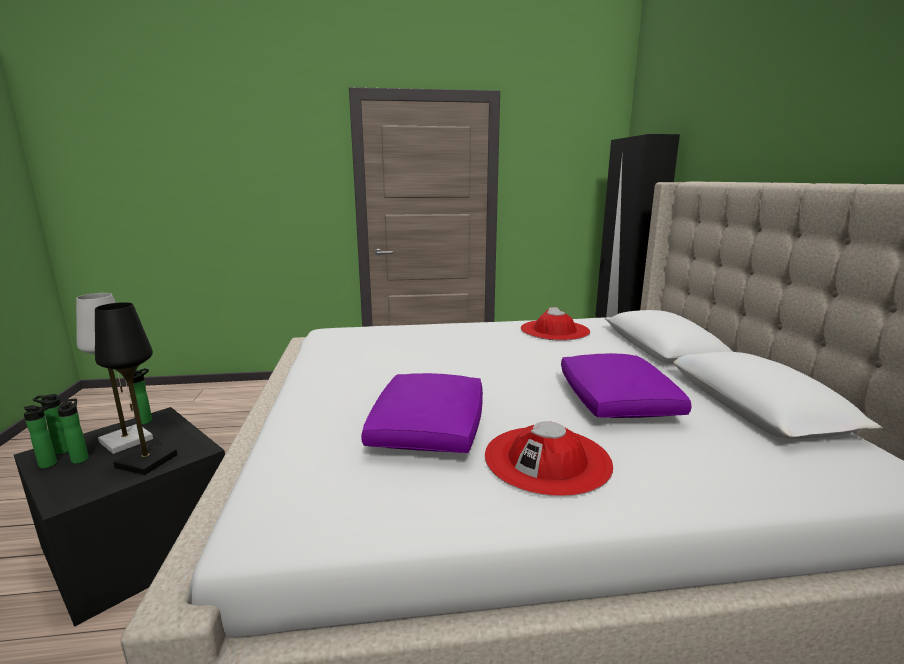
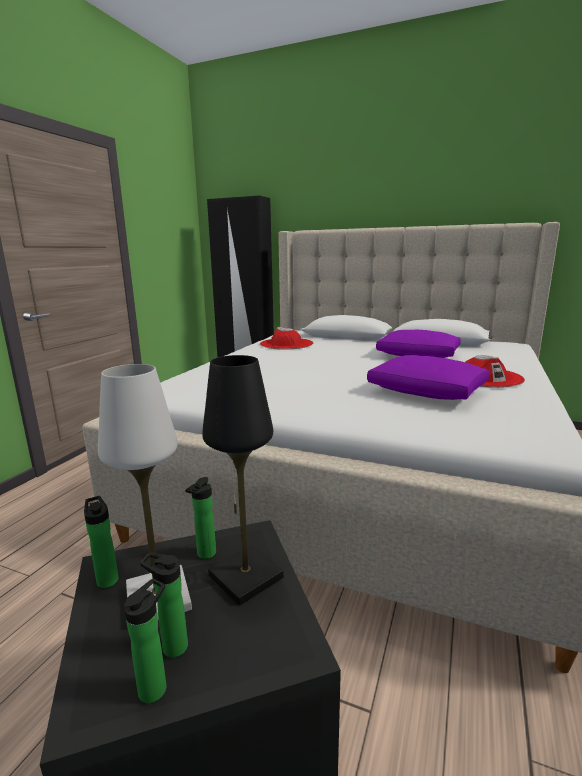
camera: 60 degrees left, 0 degrees up
bottle [33,394,68,454] -> bottle moved to [185,477,216,559]

